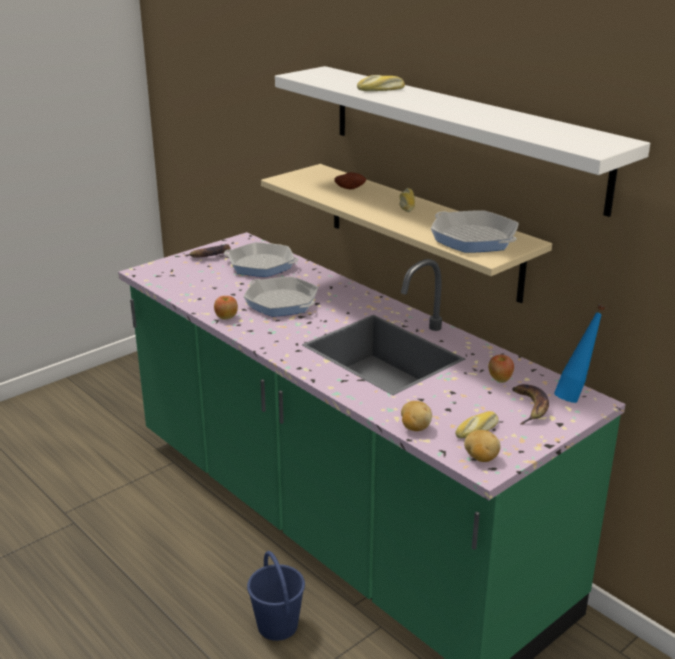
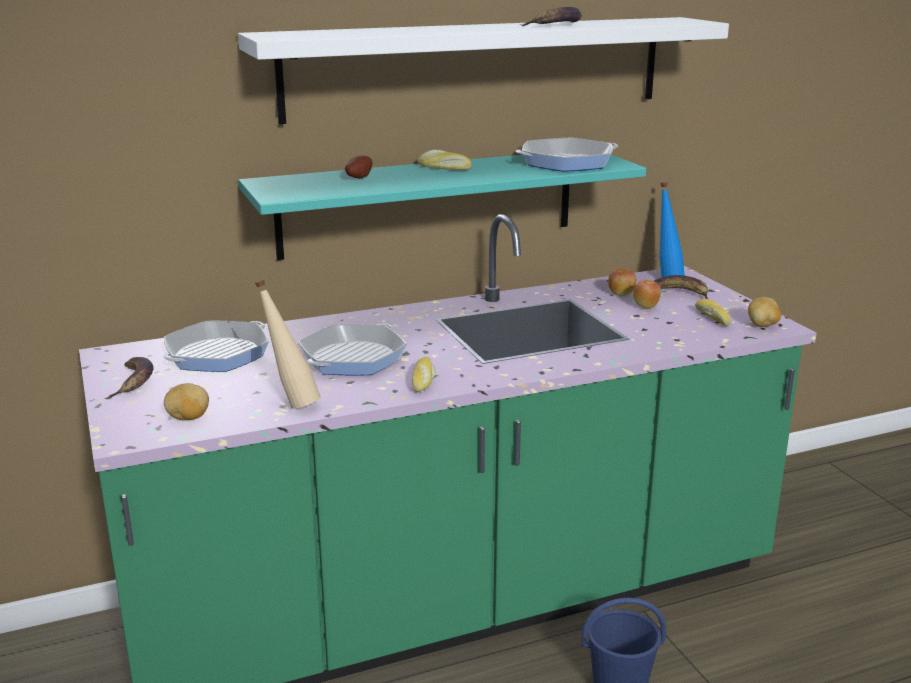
camera: 70 degrees left, 5 degrees down
apple [214,296,238,320] -> apple moved to [633,280,661,309]
frying pan [244,276,318,317] -> frying pan turned 150 degrees clockwise [298,324,407,376]
beige shelf [261,164,552,303] -> turquoise shelf [238,155,646,260]
bread [357,75,405,91] -> bread moved to [412,357,436,392]
potato [401,401,432,431] -> potato moved to [164,383,209,420]
none -> beige bottle [255,280,321,409]
none -> banana [520,7,582,26]

